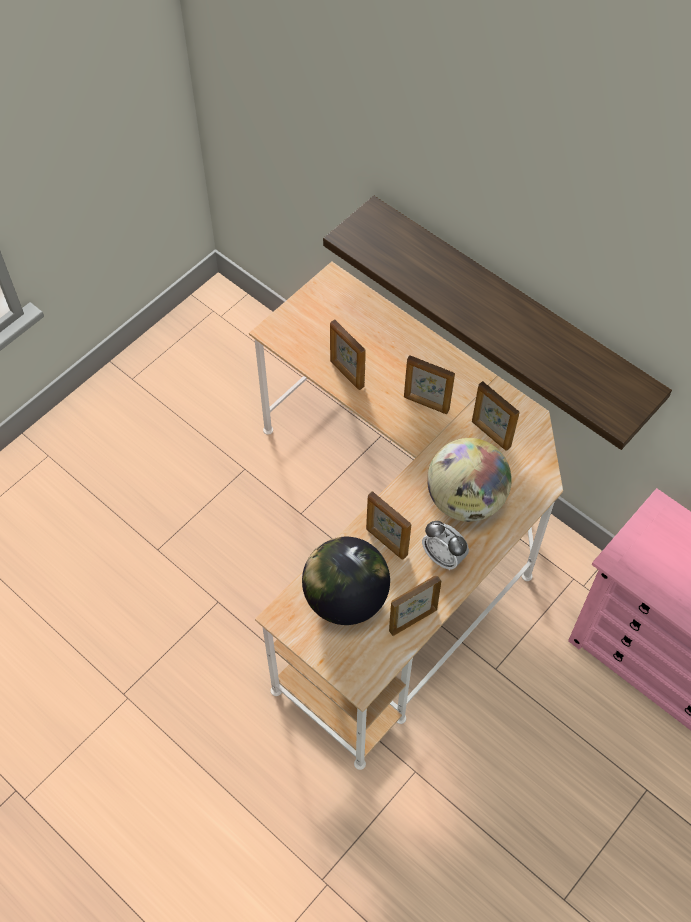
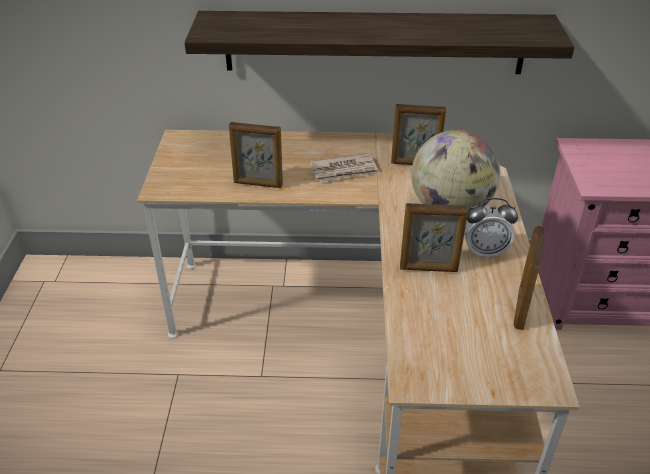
camera: 40 degrees left, 20 degrees down
globe [302,537,390,625] -> none
picture frame [404,355,455,414] -> newspaper [309,153,380,182]

